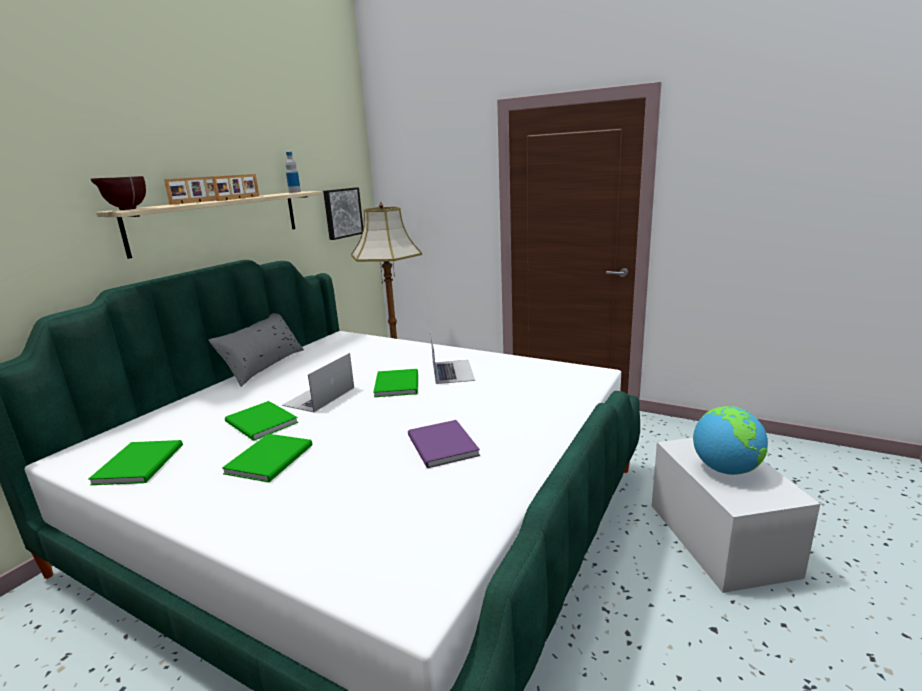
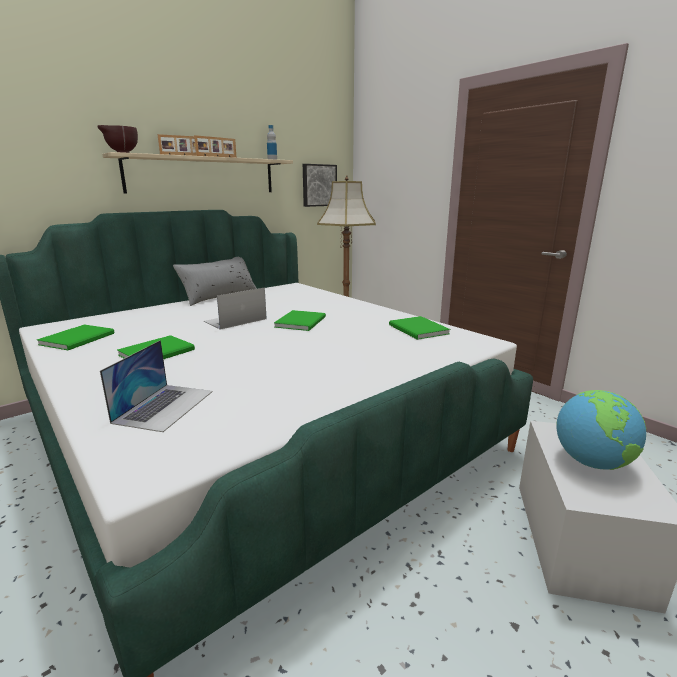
camera: 20 degrees right, 0 degrees up
green book [225,401,298,441] -> green book moved to [389,316,450,340]
purple book [408,420,480,468] -> none
laptop [431,334,475,384] -> laptop moved to [100,340,213,432]

